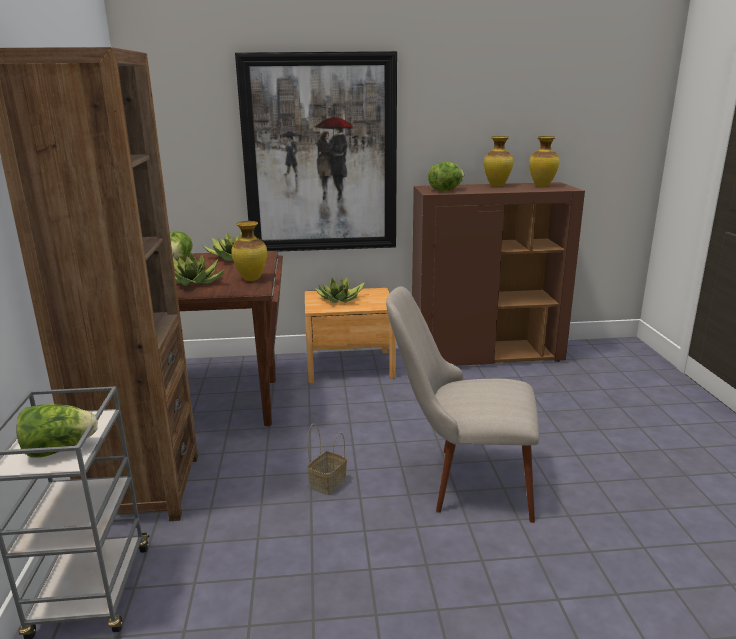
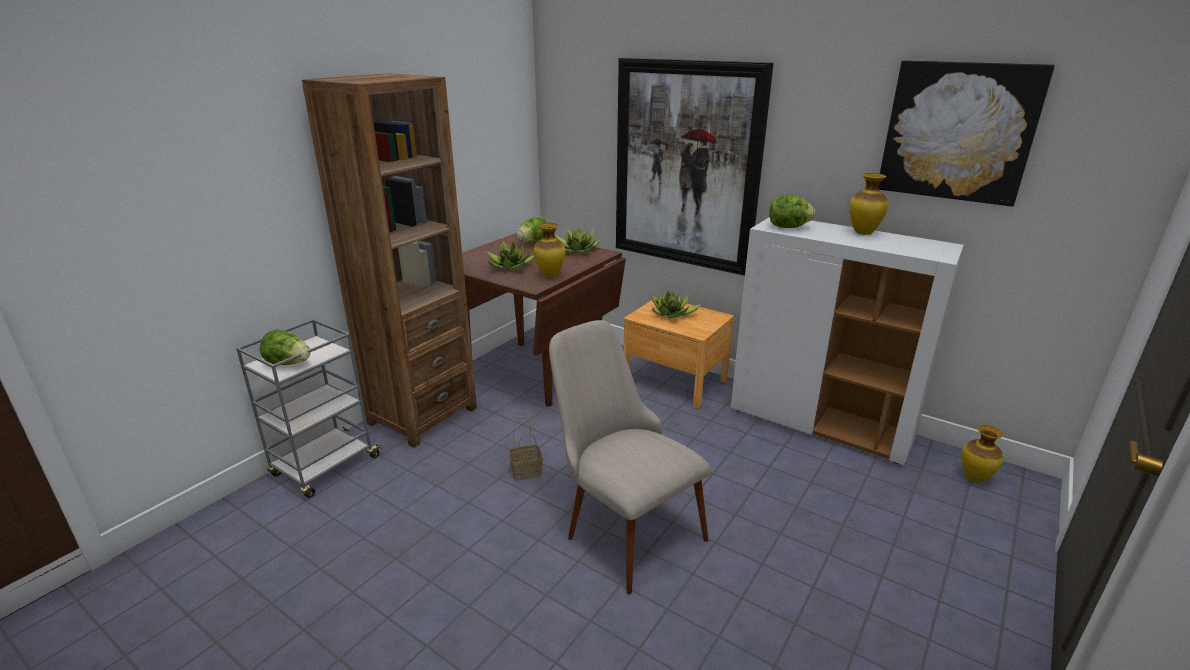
camera: 40 degrees right, 5 degrees up
brown cabinet [412,182,585,366] -> white cabinet [730,217,964,465]
vase [529,136,560,187] -> vase moved to [962,425,1004,483]
none -> picture [879,60,1055,207]

